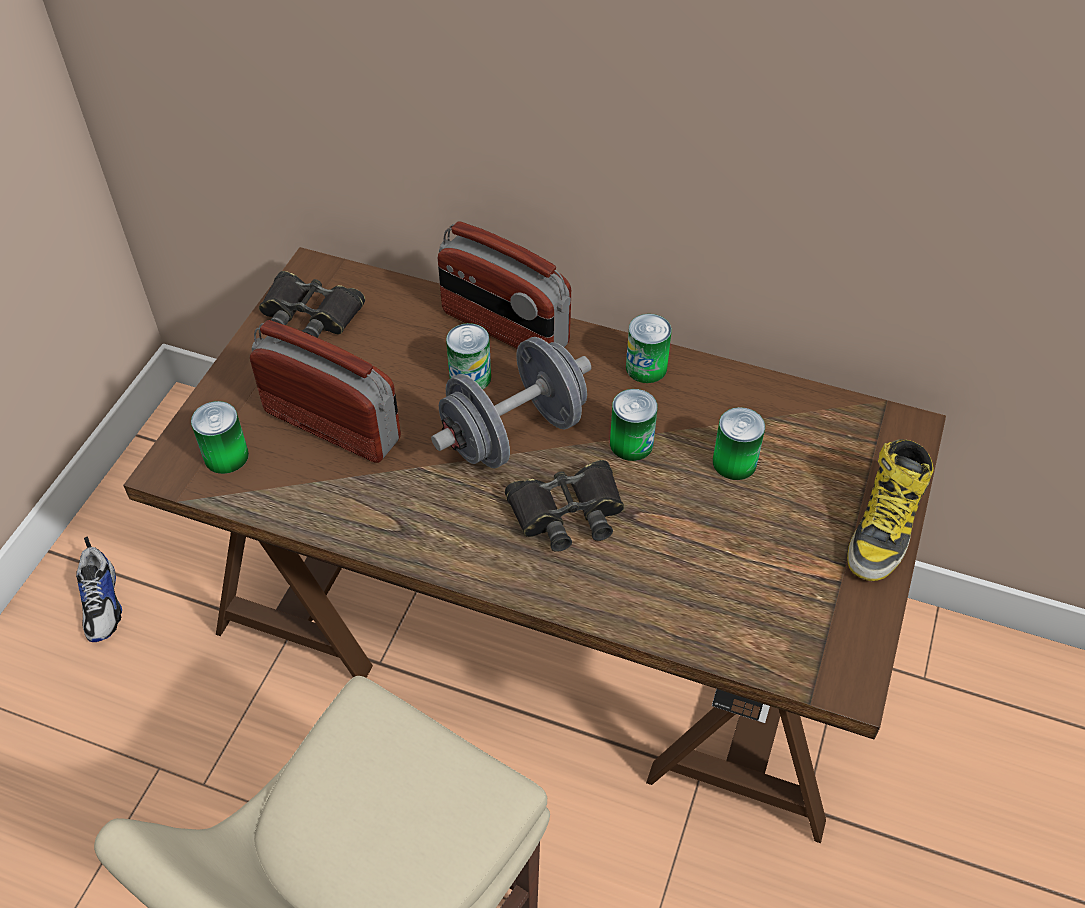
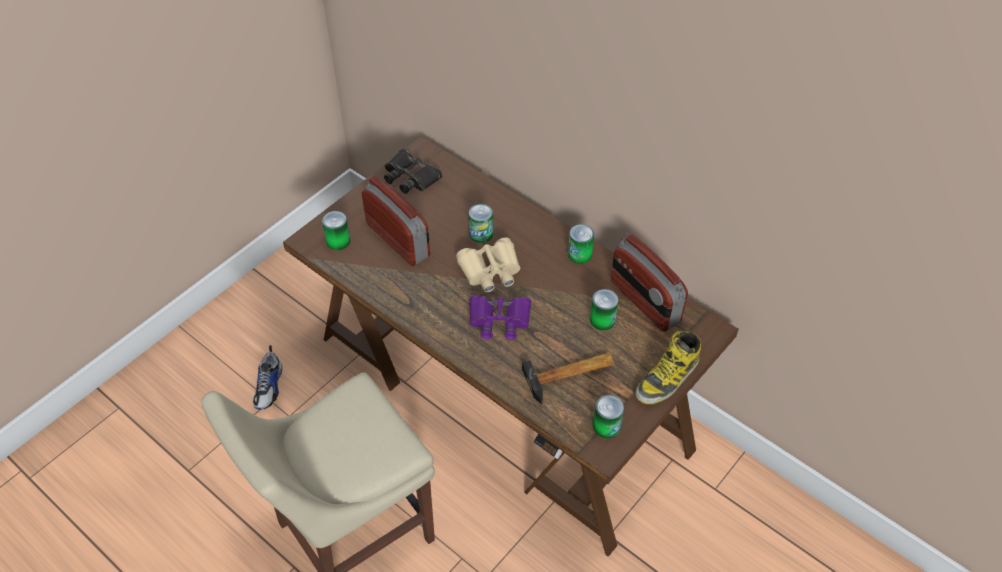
camera: 20 degrees right, 0 degrees up
shoe [76,537,122,642] -> shoe moved to [253,345,283,410]
grey dumbbell [431,337,591,468] -> beige binoculars [456,238,520,292]
radio [438,221,571,349] -> radio moved to [611,235,688,332]
black binoculars [505,460,624,552] -> purple binoculars [469,296,531,340]
can [610,389,658,461] -> can moved to [593,395,624,439]
none -> hammer [522,352,615,404]

